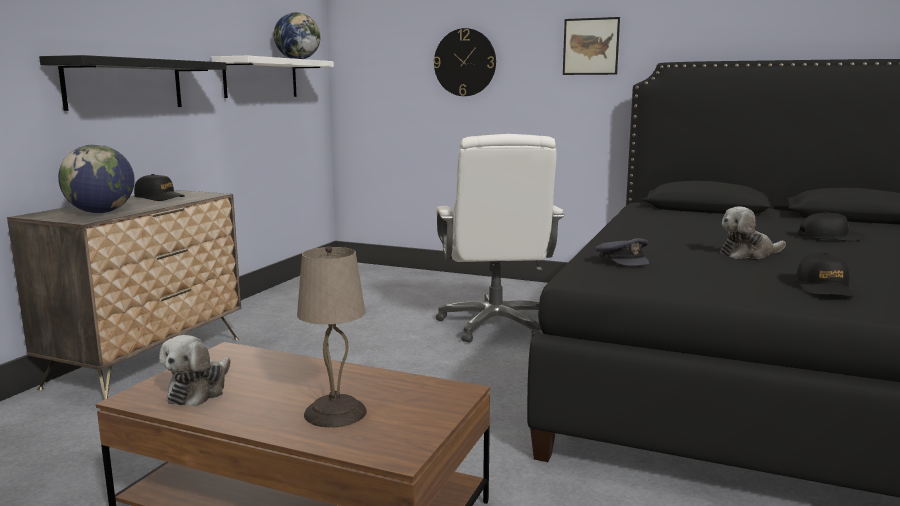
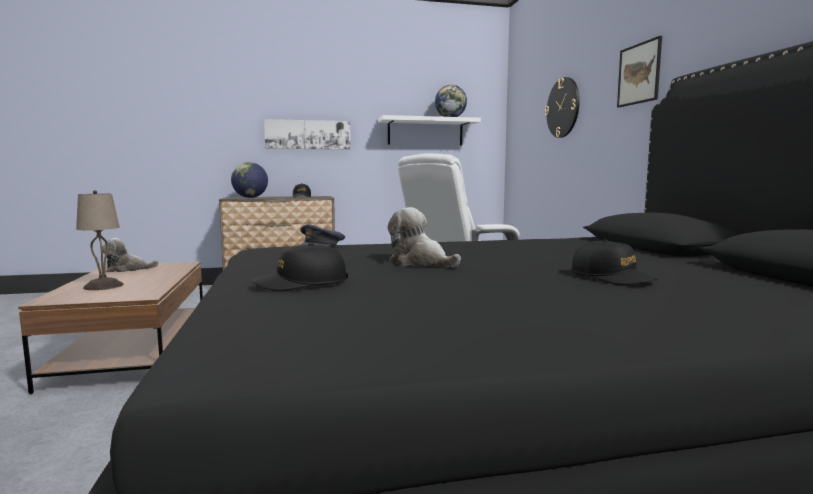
camera: 55 degrees right, 5 degrees down
black shelf [39,55,227,111] -> picture [264,119,351,150]

